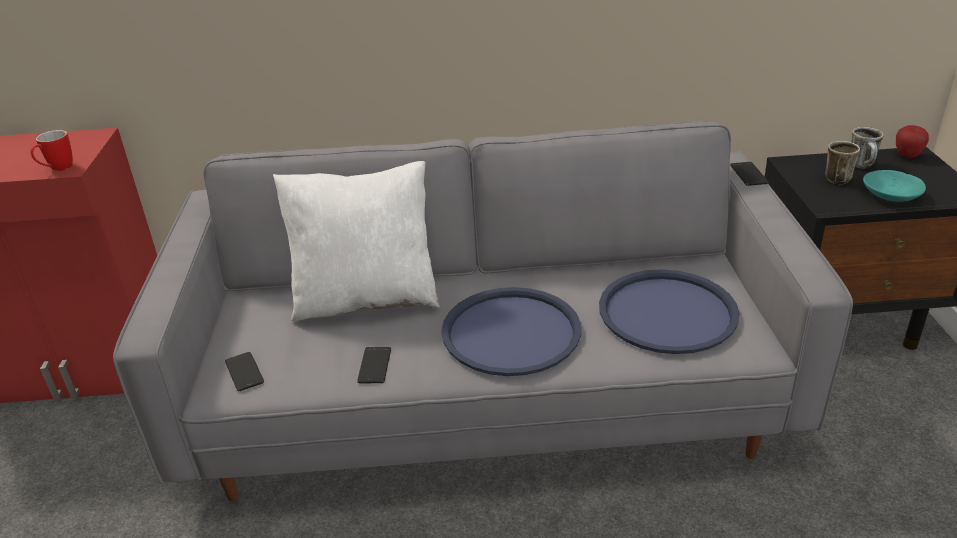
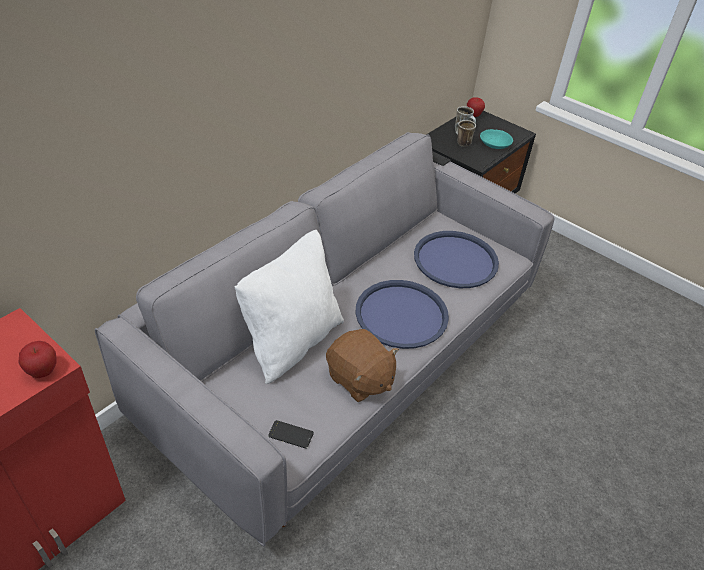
camera: 50 degrees left, 10 degrees up
mug [31,130,73,171] -> apple [18,341,57,378]
phone [357,347,391,384] -> brown plush toy [326,329,399,402]

